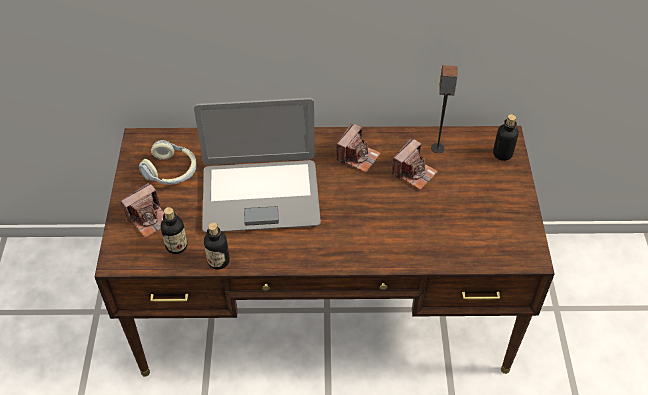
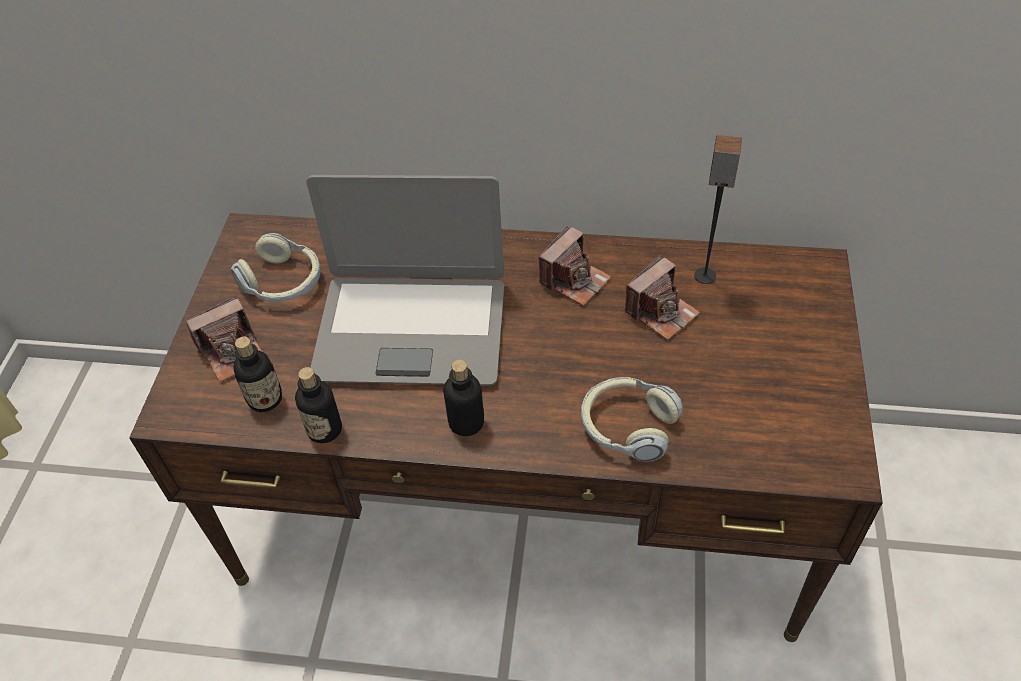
camera: 10 degrees right, 0 degrees up
bottle [493,114,519,161] -> bottle moved to [443,360,484,436]
none -> headphones [581,377,683,462]

